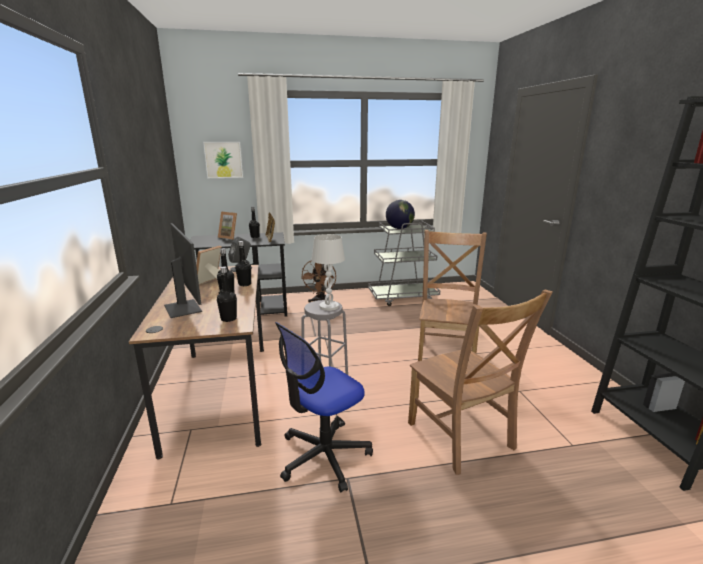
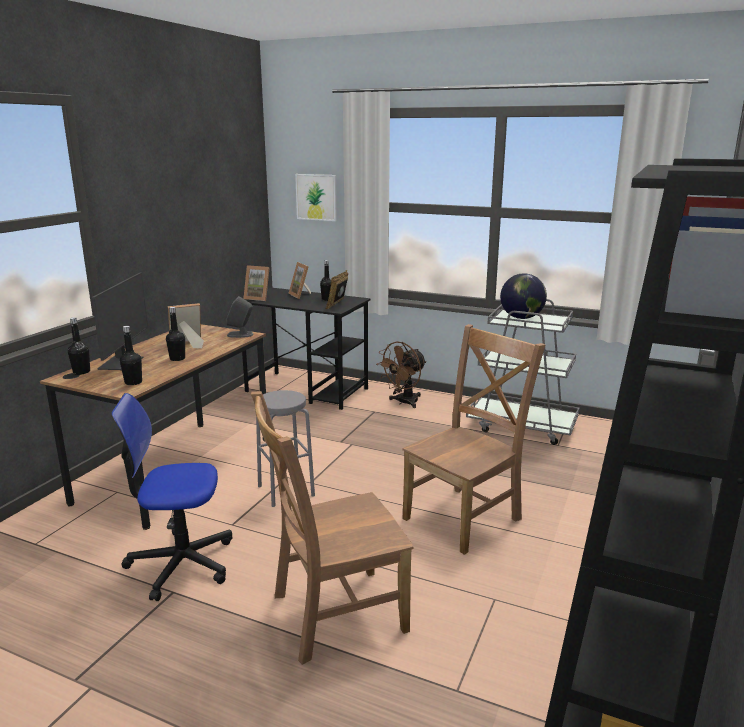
camera: 35 degrees right, 0 degrees up
black bottle [235,241,251,286] -> black bottle moved to [68,317,90,375]
white table lamp [312,234,345,311] -> none
brown chair [408,290,553,475] -> brown chair turned 60 degrees clockwise [251,391,414,665]
none -> picture frame [243,265,270,301]

